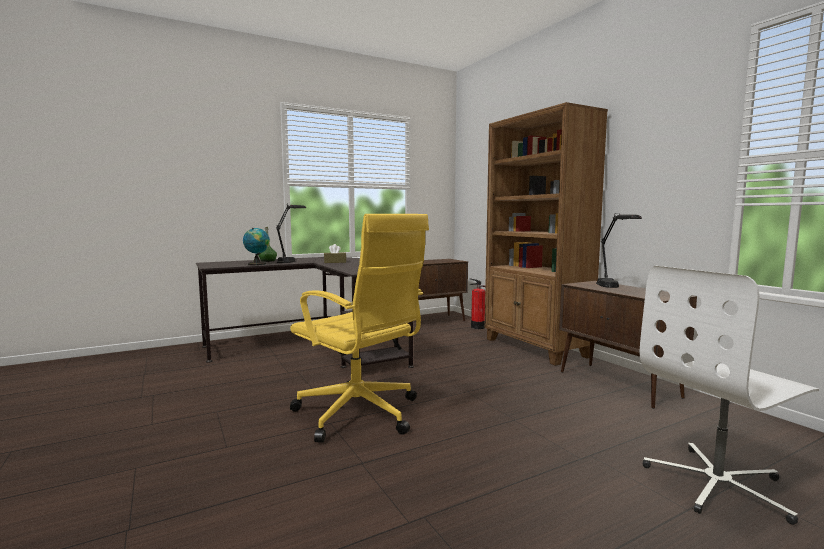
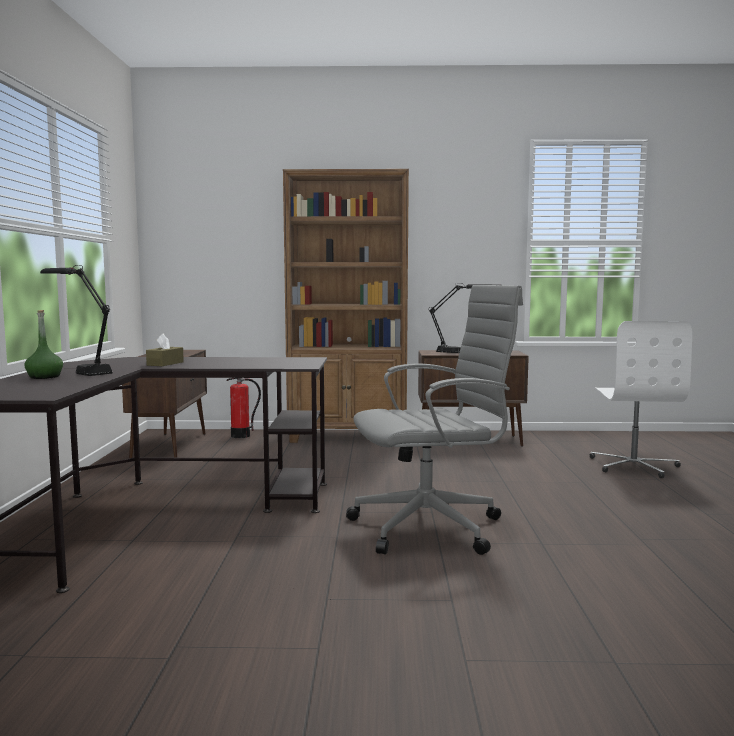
camera: 60 degrees left, 0 degrees up
globe [243,228,270,265] -> none
yellow office chair [290,214,429,443] -> grey office chair [346,285,523,555]

